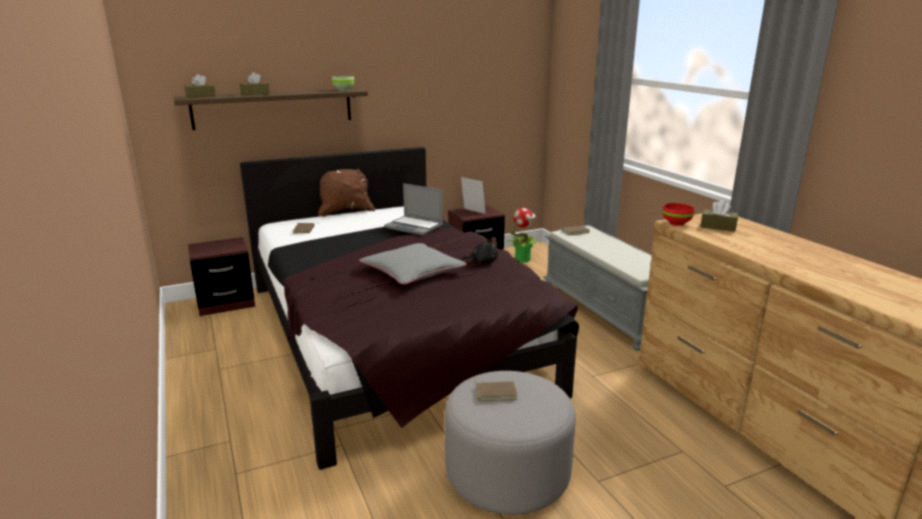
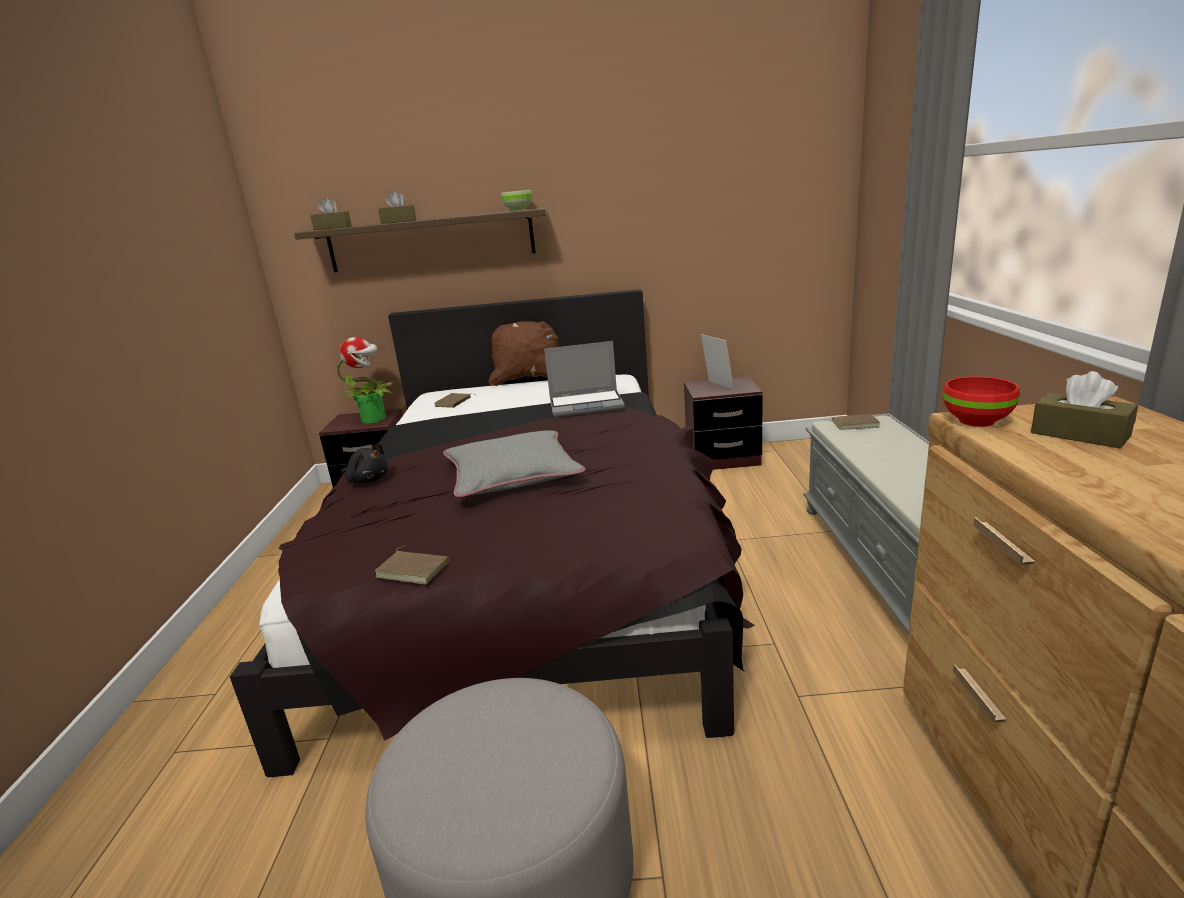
camera: 25 degrees right, 0 degrees up
laptop [384,183,443,235] -> laptop turned 60 degrees counterclockwise [544,341,625,417]
black plush toy [462,239,498,264] -> black plush toy moved to [341,443,388,483]
brown book [474,379,518,401] -> brown book moved to [375,545,449,584]
potted plant [507,208,540,263] -> potted plant moved to [337,337,393,423]

